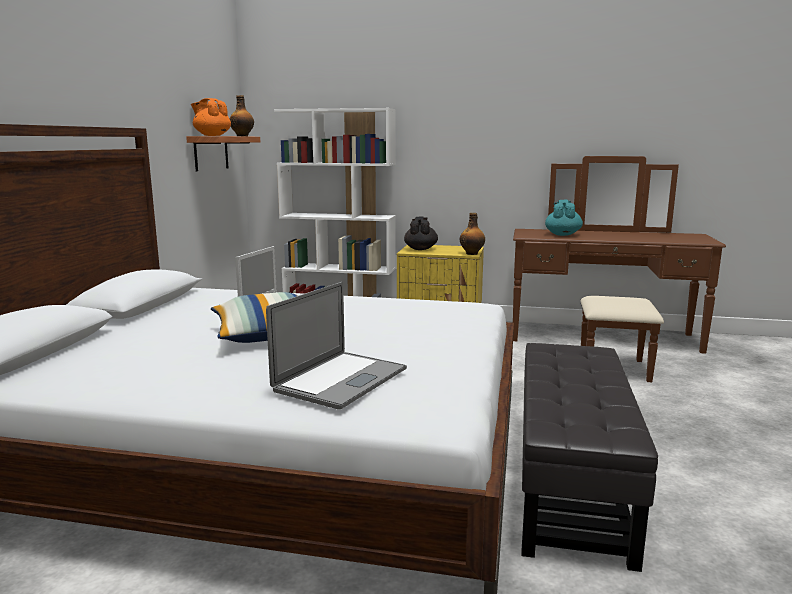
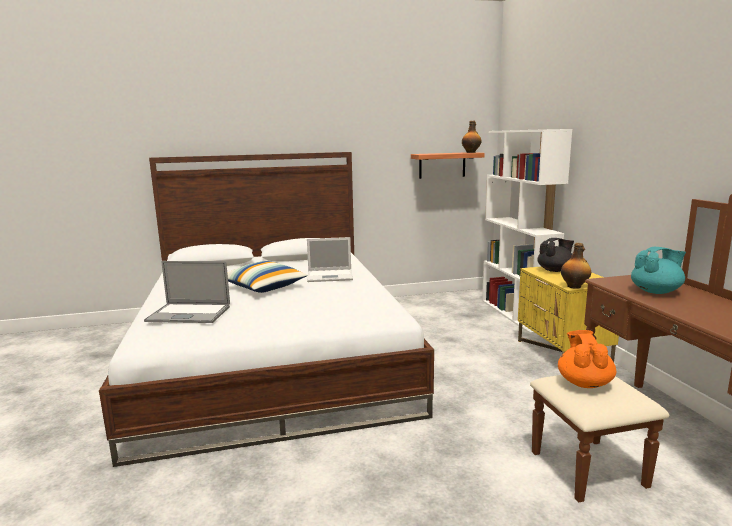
camera: 65 degrees right, 0 degrees up
orange teapot [191,98,231,136] -> orange teapot moved to [558,330,616,388]
black ottoman [521,343,658,572] -> none

